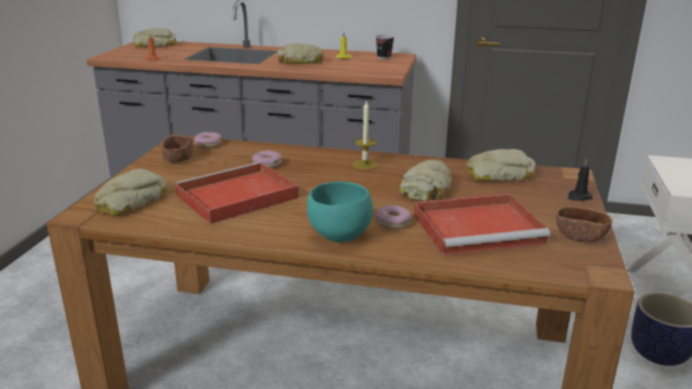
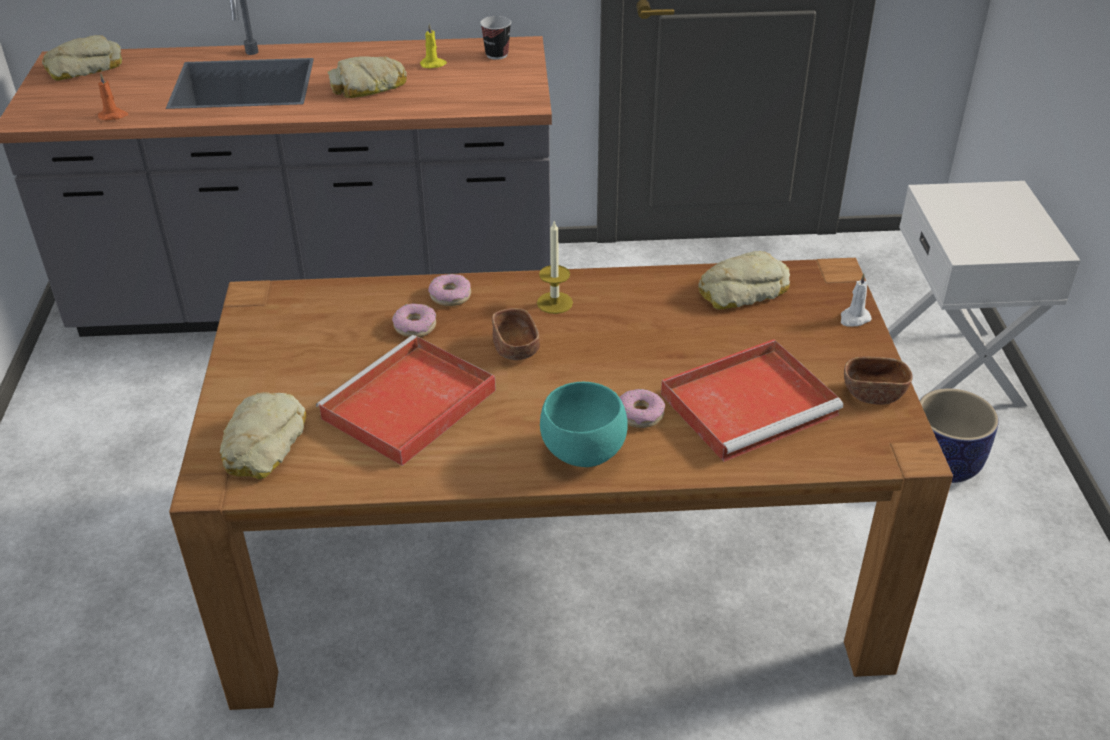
camera: 15 degrees left, 15 degrees up
brown bowl [161,136,193,163] -> brown bowl moved to [492,308,540,360]
donut [194,132,222,148] -> donut moved to [428,274,471,306]
bread [399,160,452,201] -> none
black candle [567,159,593,201] -> white candle [841,274,872,327]

